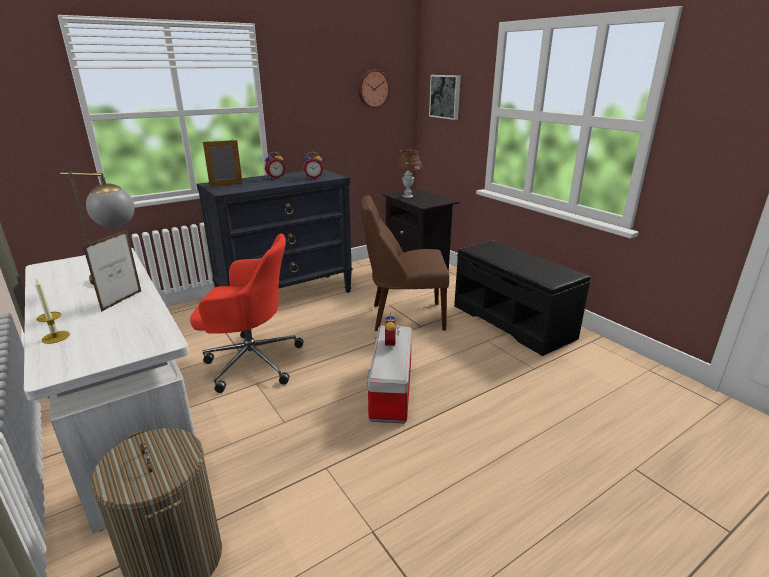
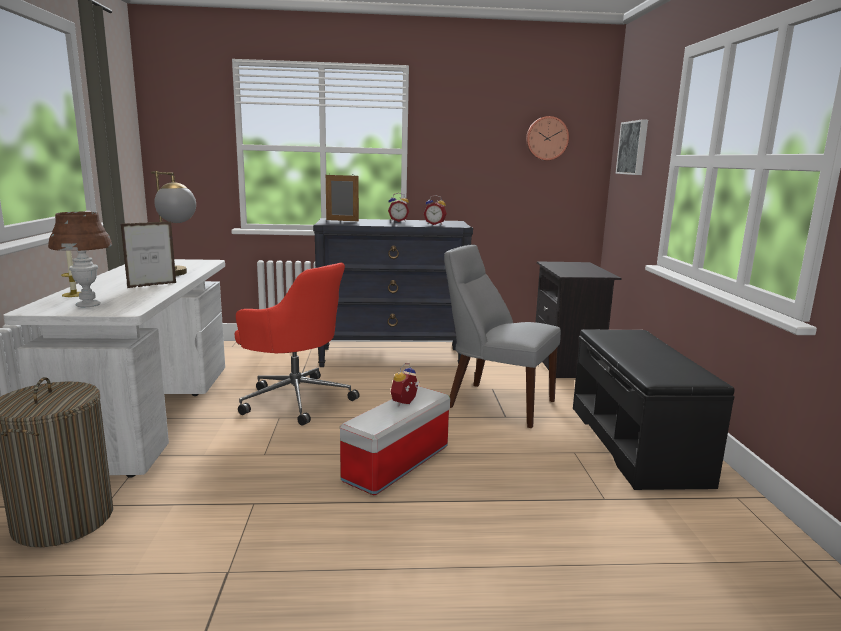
camera: 30 degrees right, 10 degrees down
brown chair [360,195,449,331] -> grey chair [444,245,561,428]
brown table lamp [395,149,422,198] -> brown table lamp moved to [48,212,112,307]

